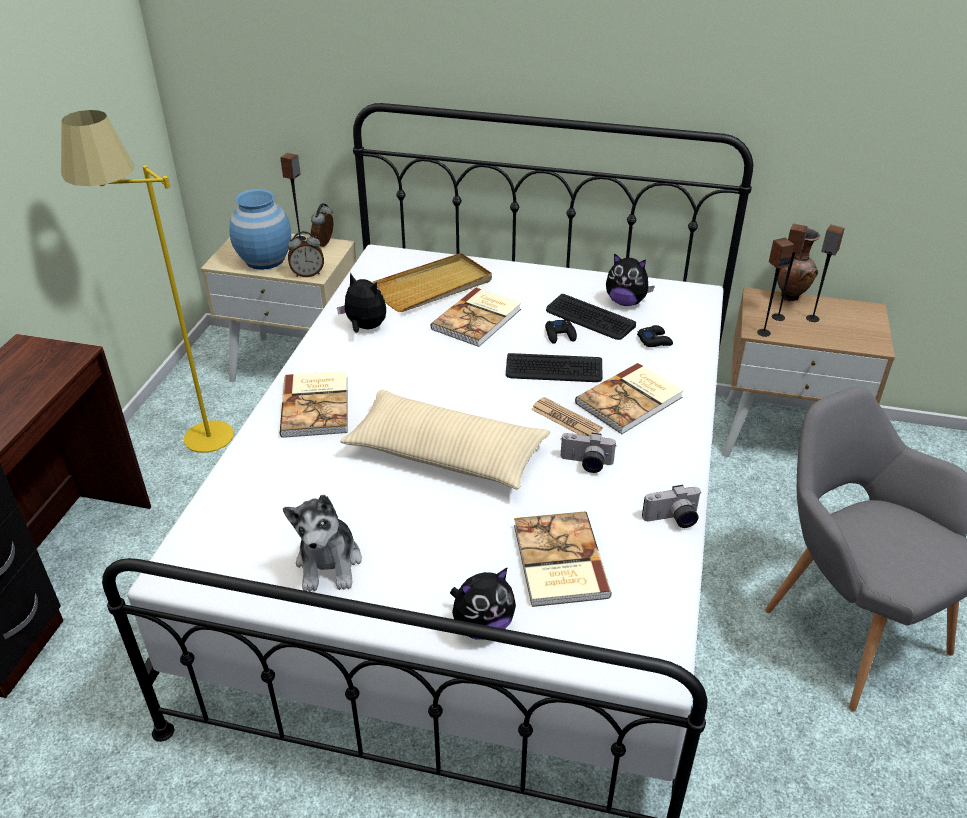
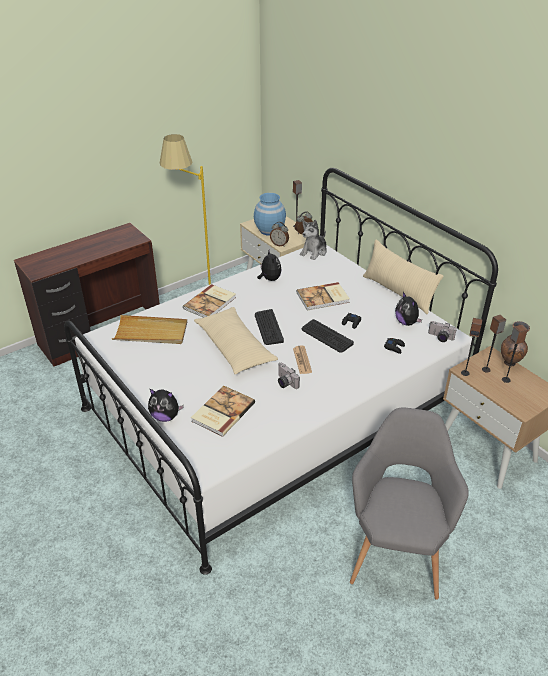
camera: 40 degrees right, 0 degrees up
plush toy [283,495,362,592] -> plush toy moved to [300,220,327,260]
beige tray [372,253,492,312] -> beige tray moved to [112,315,187,344]
keyboard [546,294,636,340] -> keyboard moved to [255,309,284,345]
book [575,363,684,434] -> none
camera [642,485,702,528] -> camera moved to [428,321,457,342]
none -> beige pillow [363,240,443,314]

